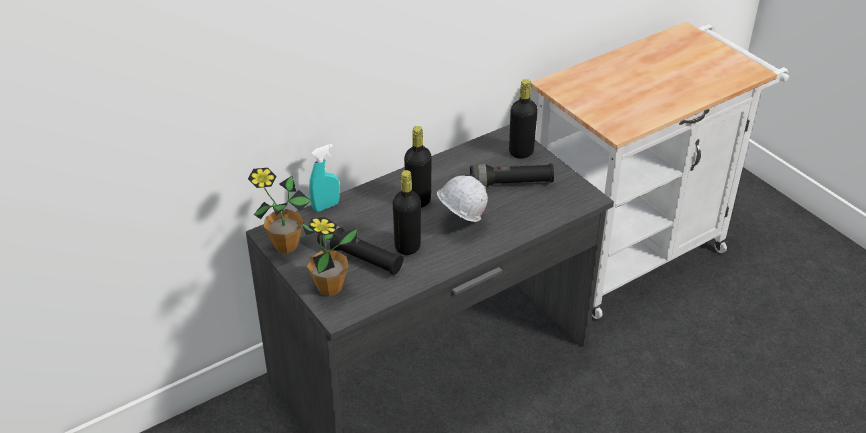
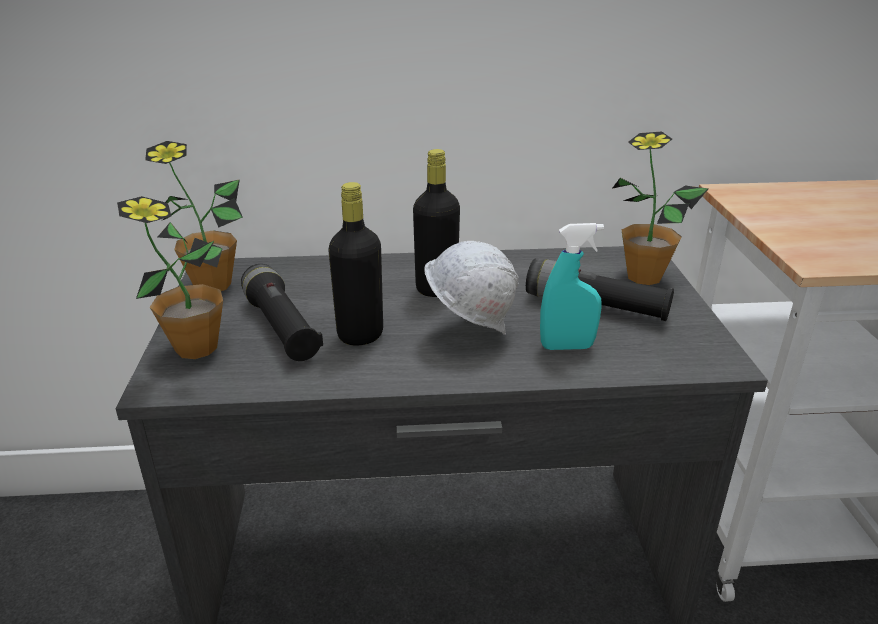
camera: 30 degrees right, 10 degrees down
turquoise spray bottle [309,144,340,212] -> turquoise spray bottle moved to [540,223,604,350]
black bottle [509,79,538,158] -> potted plant [612,131,709,285]

